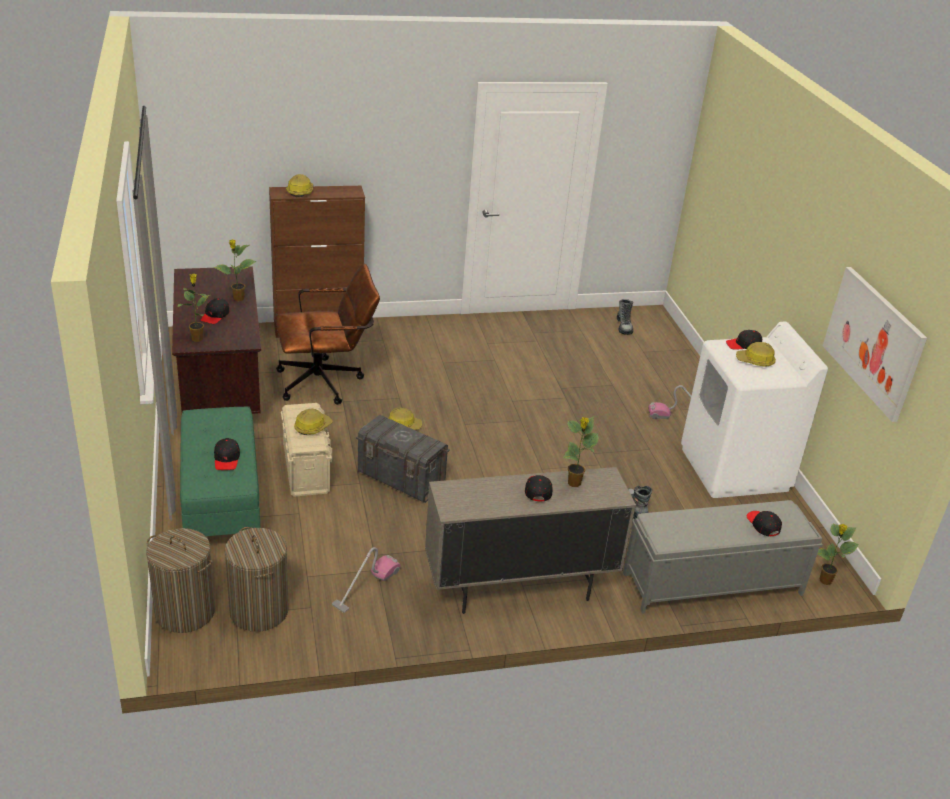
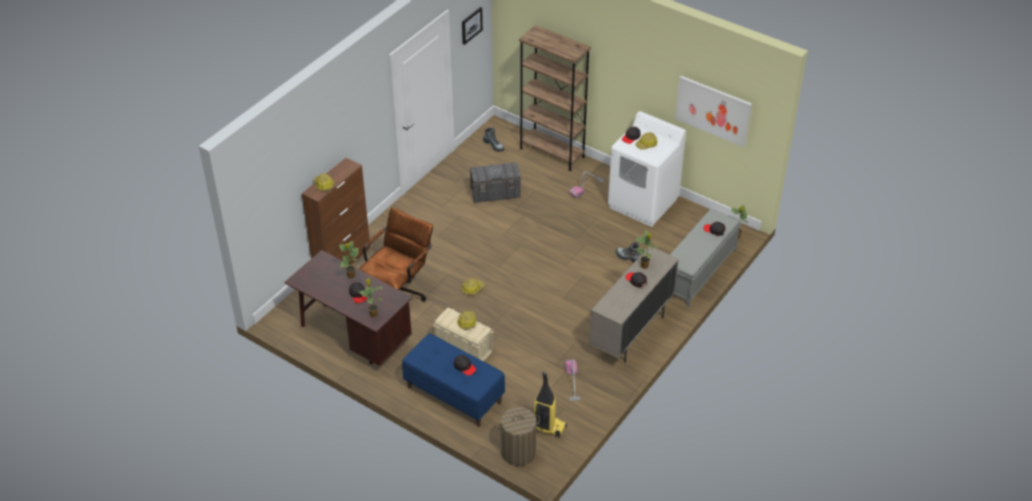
camera: 40 degrees left, 10 degrees up
green bench [180,406,260,536] -> blue bench [402,334,505,427]
laundry basket [224,527,289,632] -> vacuum cleaner [534,371,567,438]
grey storage box [356,415,450,503] -> grey storage box moved to [469,162,521,203]
none -> picture [462,7,483,45]
none -> brown bookcase [519,25,591,171]

